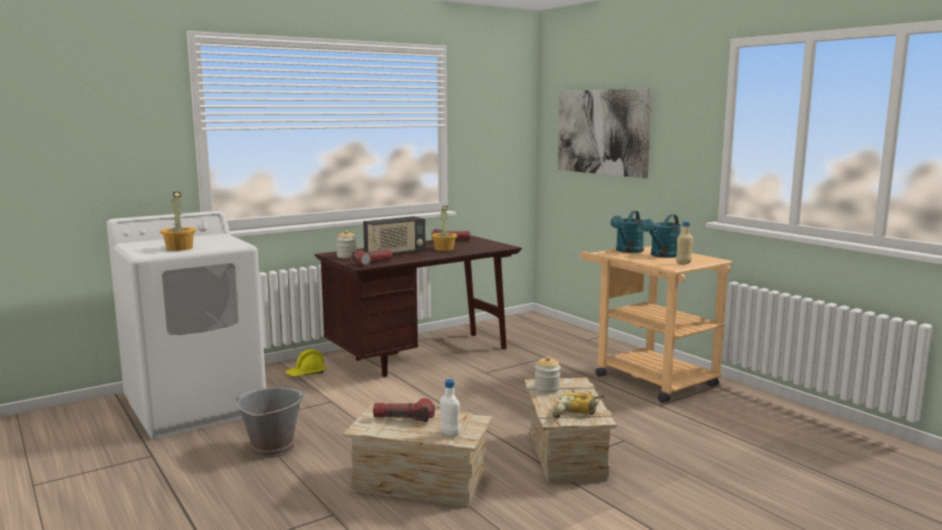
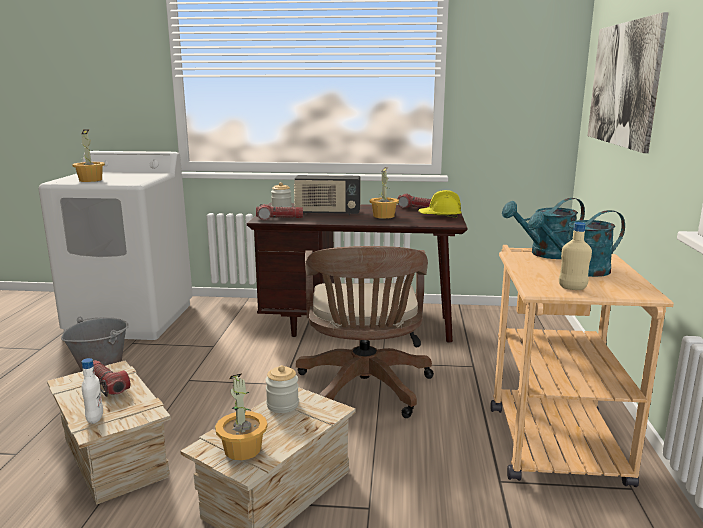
camera: 40 degrees right, 5 degrees up
yellow hard hat [285,349,326,376] -> yellow hard hat moved to [418,190,462,218]
power drill [553,393,605,418] -> potted plant [215,374,268,460]
none -> brown office chair [296,246,434,418]

